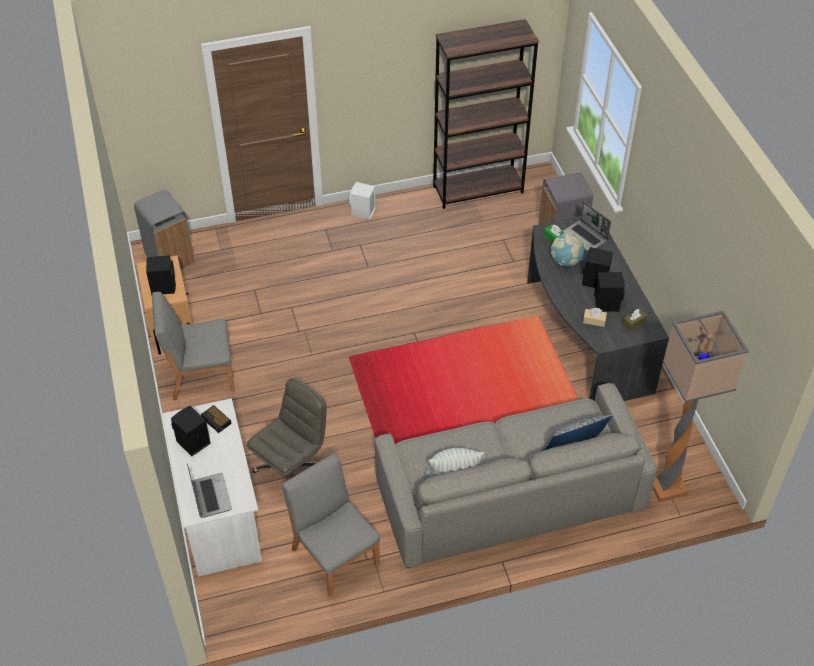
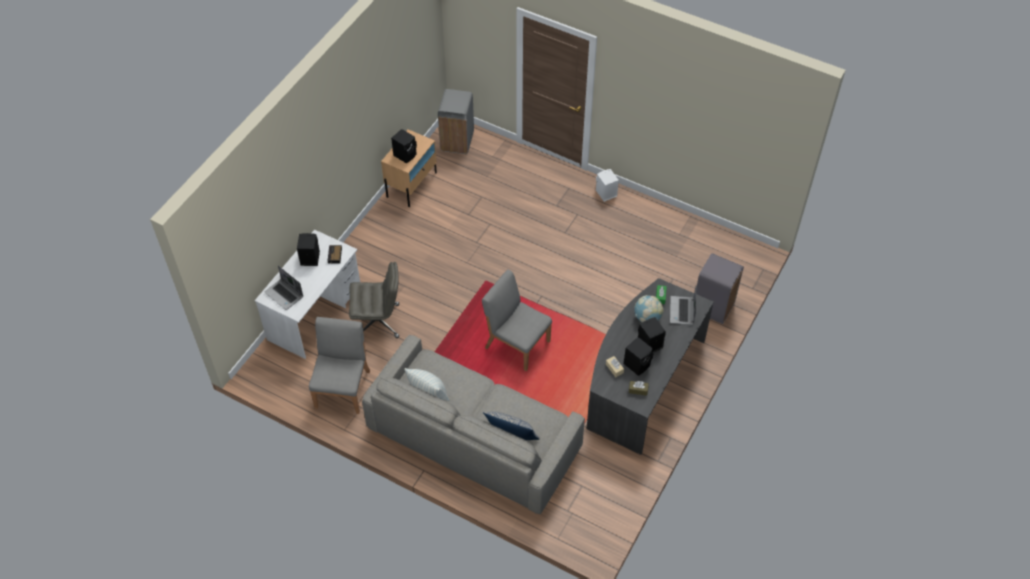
camera: 45 degrees right, 5 degrees up
grey chair [152,292,235,400] -> grey chair moved to [482,269,552,371]
laptop [187,464,232,518] -> laptop turned 105 degrees clockwise [265,266,303,310]
brown bookcase [433,19,539,209] -> none
floor lamp [653,310,749,502] -> none

